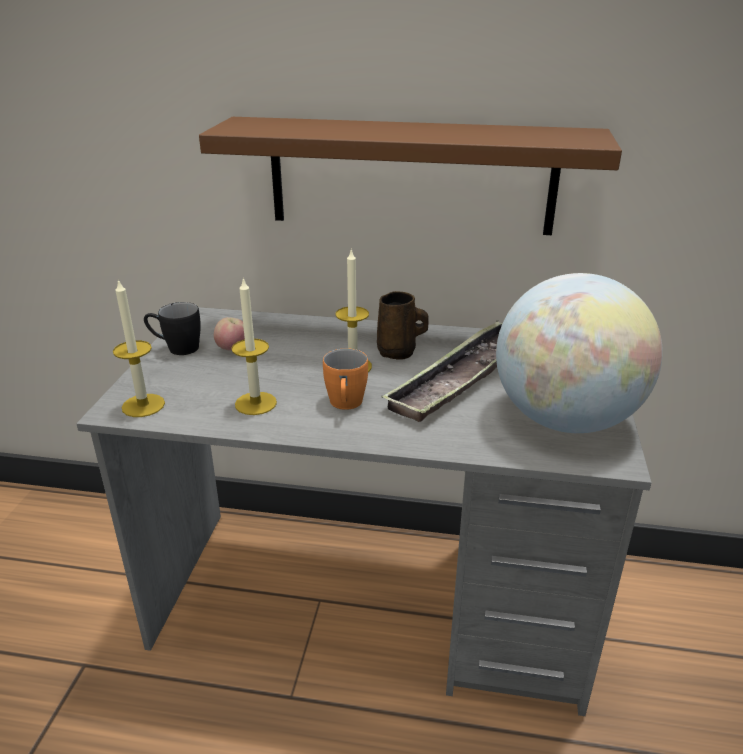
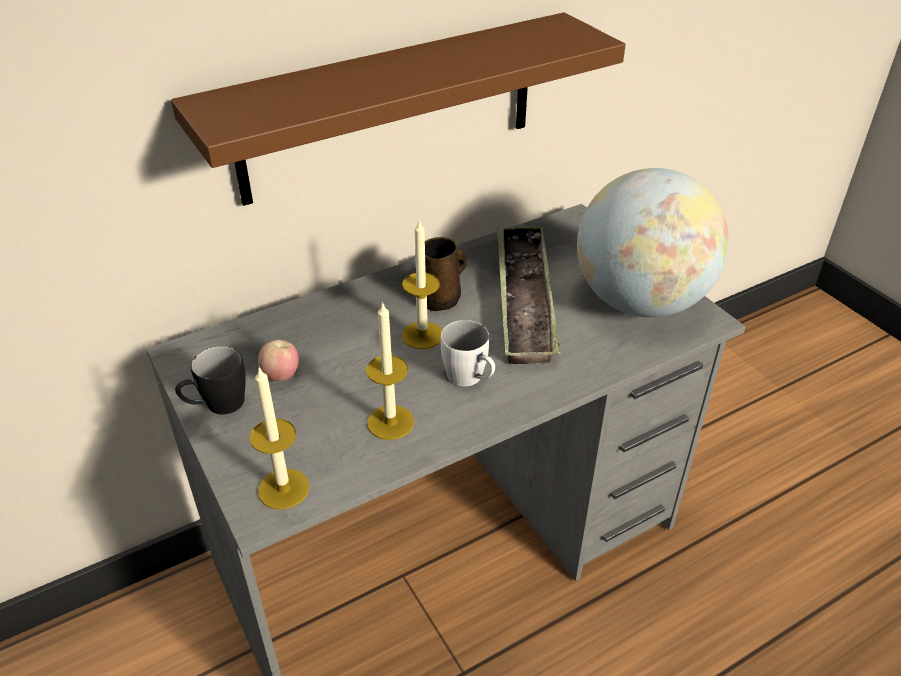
camera: 40 degrees left, 10 degrees up
orange mug [323,348,368,410] -> white mug [441,320,495,386]

